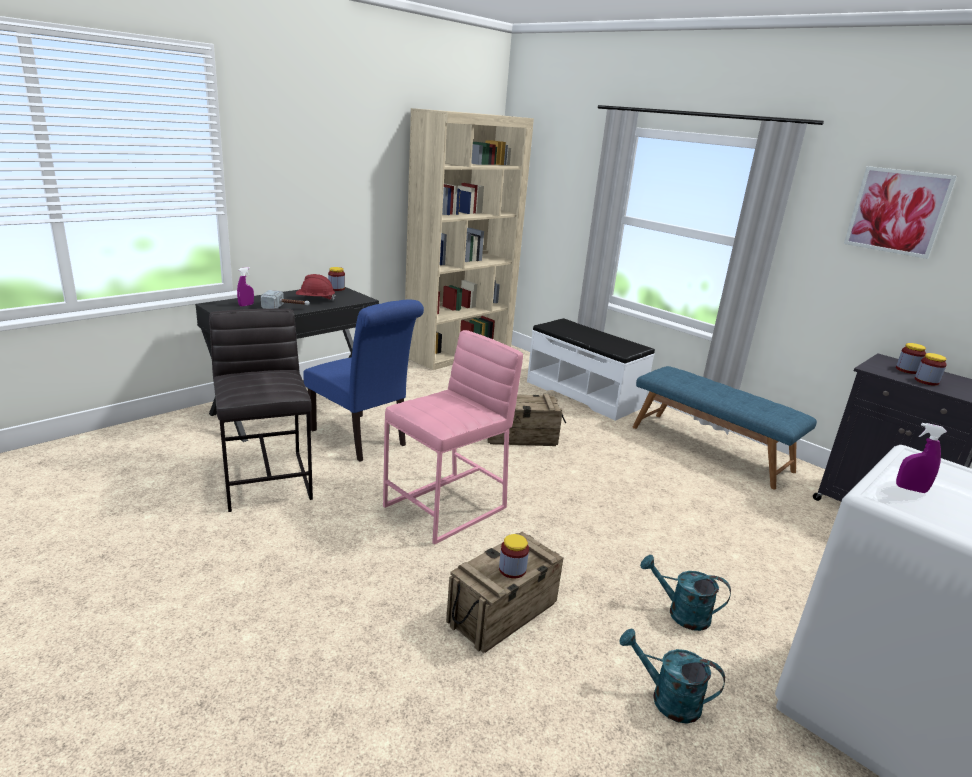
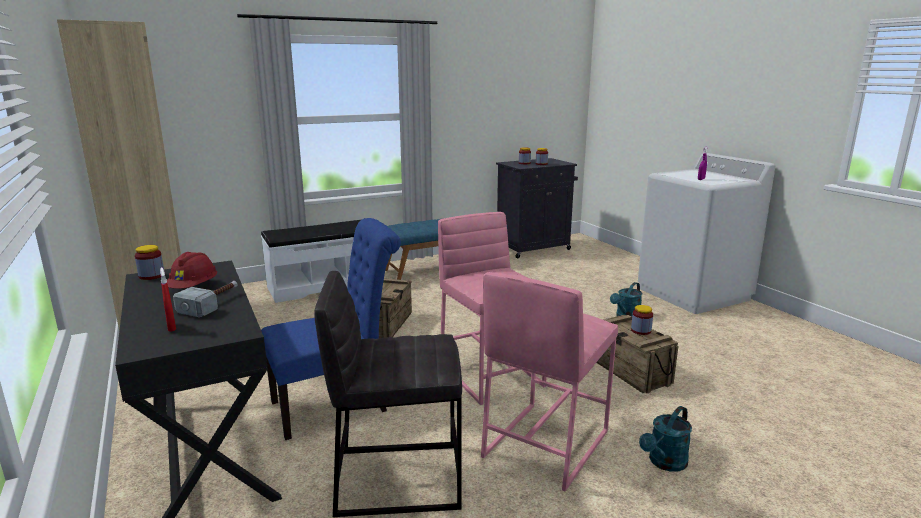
camera: 70 degrees left, 5 degrees down
purple spray bottle [237,267,254,307] -> red spray bottle [160,267,176,332]
turquoise watering can [620,629,725,724] -> turquoise watering can moved to [639,406,692,472]
picture [844,166,957,259] -> none
none -> pink stool [481,272,618,491]

